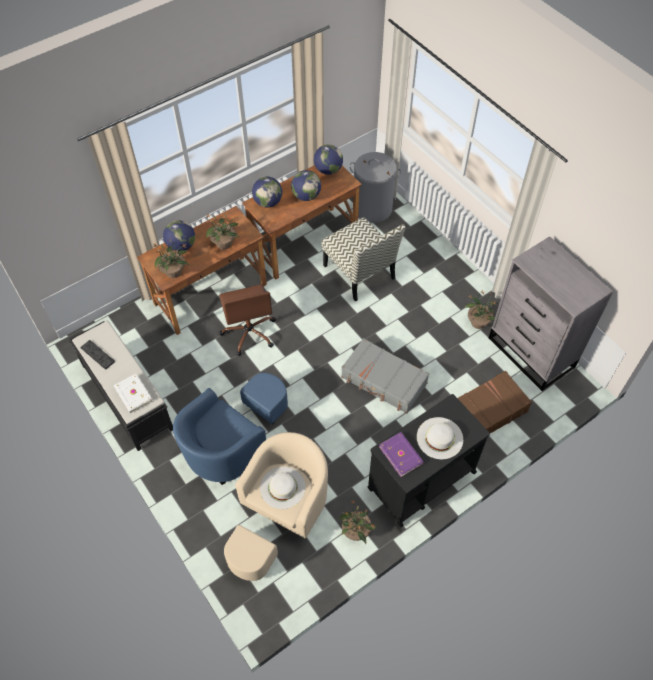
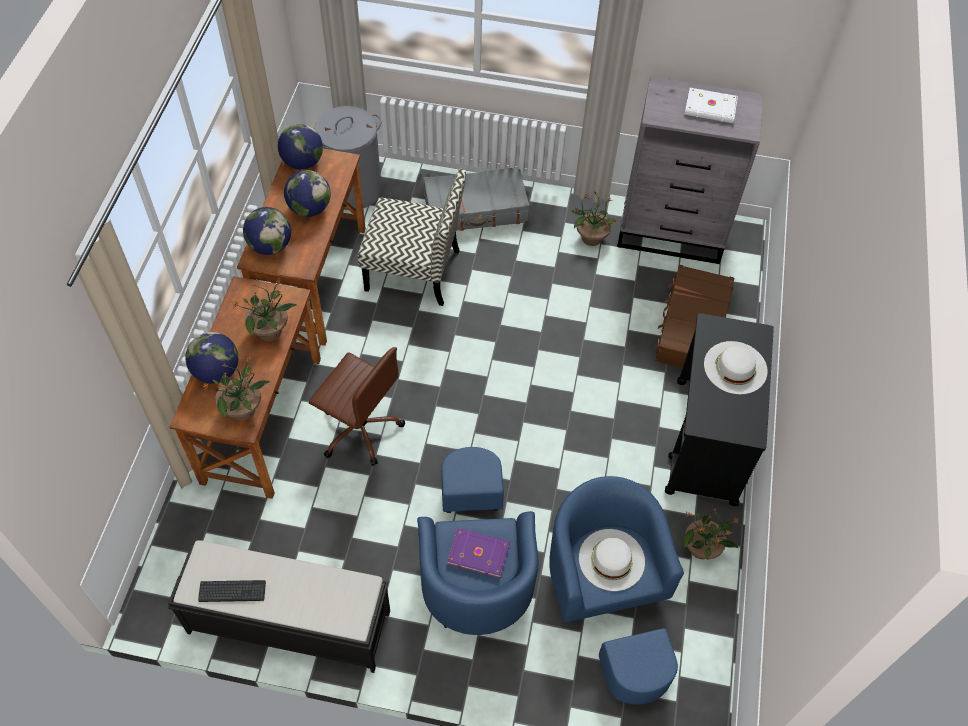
camera: 45 degrees left, 0 degrees up
white book [114,374,153,413] -> white book moved to [684,88,738,123]
beige armchair [224,432,328,581] -> blue armchair [549,476,684,705]
grey suitcase [341,338,429,414] -> grey suitcase moved to [423,167,529,231]
purple book [379,432,424,477] -> purple book moved to [447,528,510,579]

